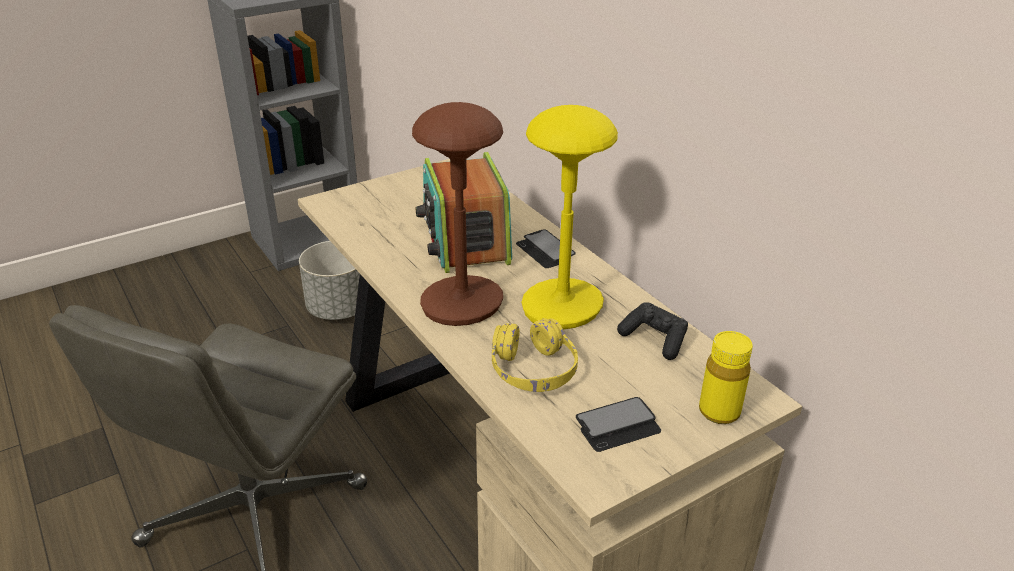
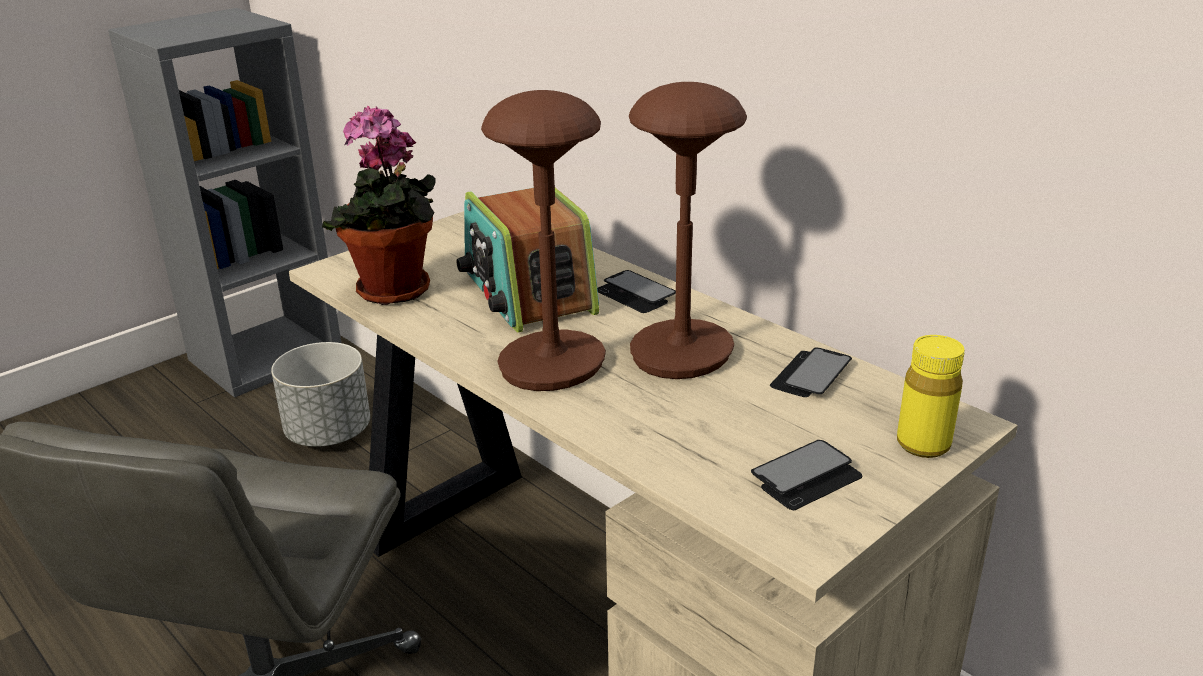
camera: 10 degrees left, 5 degrees down
yellow headphones [492,318,578,392] -> none
yellow table lamp [521,105,618,330] -> brown table lamp [629,82,747,379]
black game controller [617,302,688,360] -> phone [770,348,852,397]
none -> potted plant [322,106,436,305]

